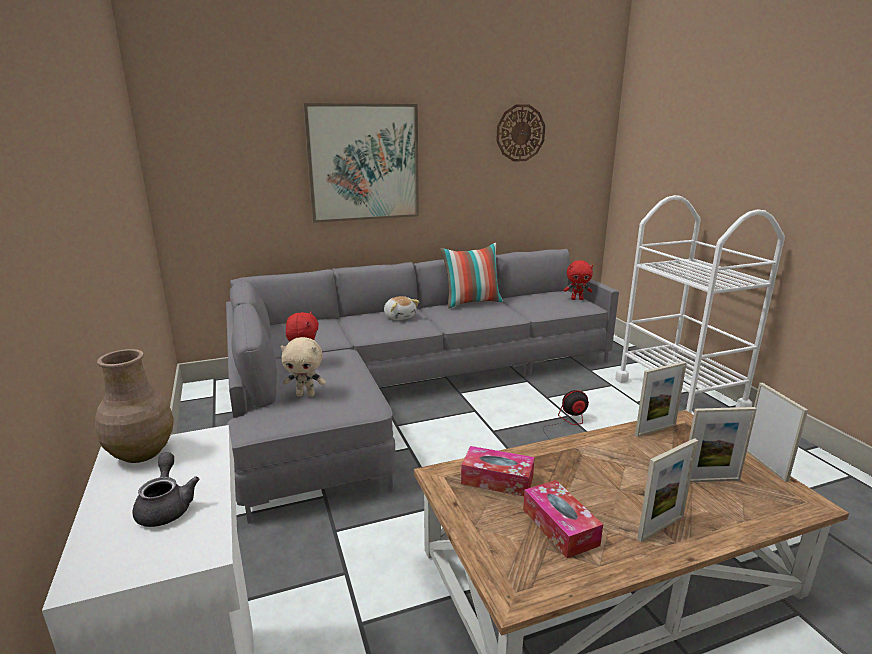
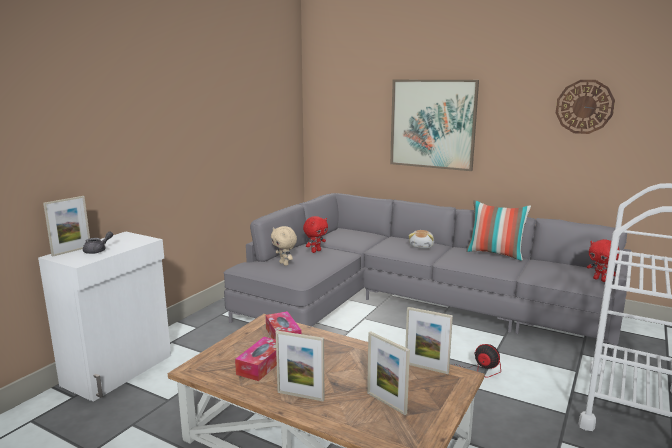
camera: 50 degrees right, 5 degrees down
brown vase [95,349,174,463] -> none
picture frame [747,383,808,482] -> picture frame moved to [43,196,90,257]

